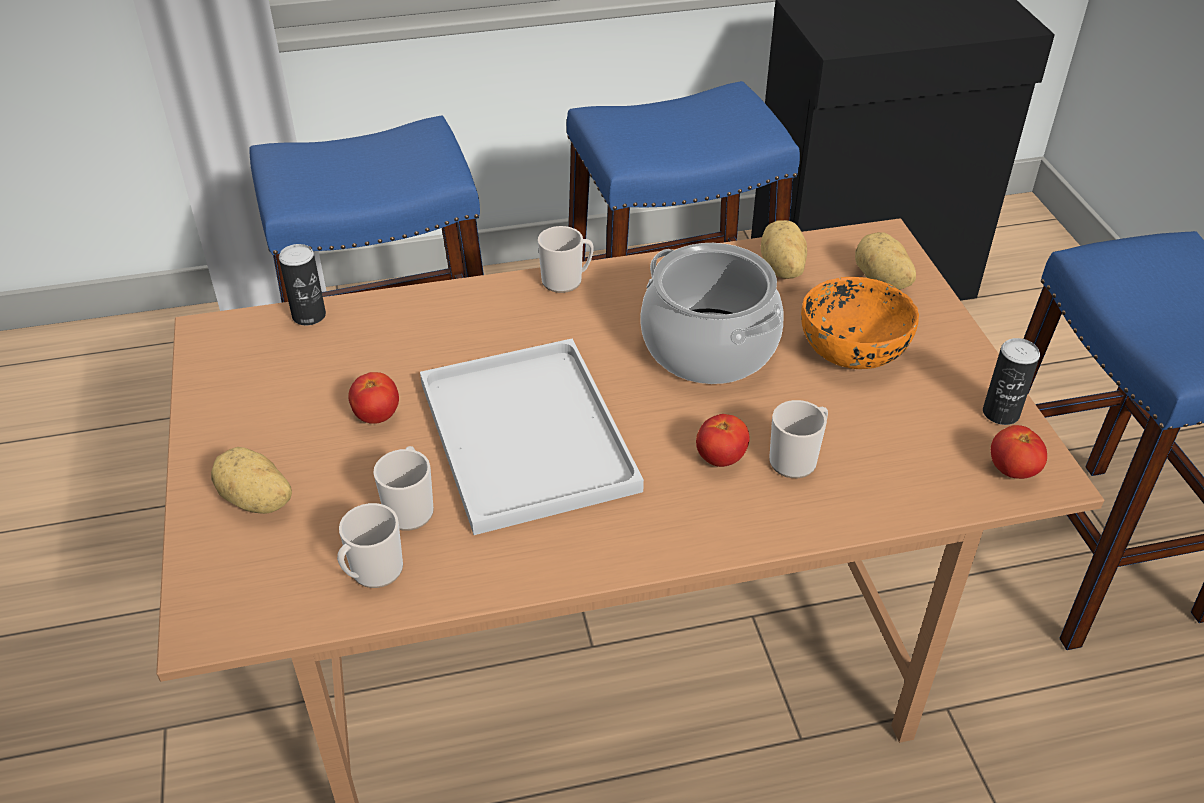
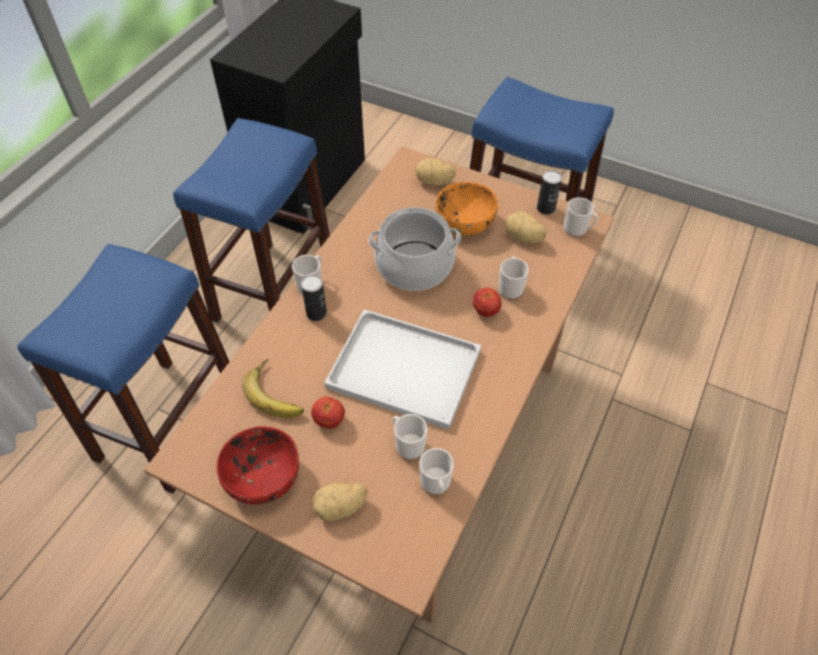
camera: 50 degrees left, 10 degrees up
can [279,244,326,325] -> can moved to [301,275,327,321]
potato [761,220,807,279] -> potato moved to [506,211,547,244]
tomato [991,425,1047,479] -> mug [564,197,598,237]
none -> red bowl [217,426,299,505]
none -> banana [242,359,304,418]

